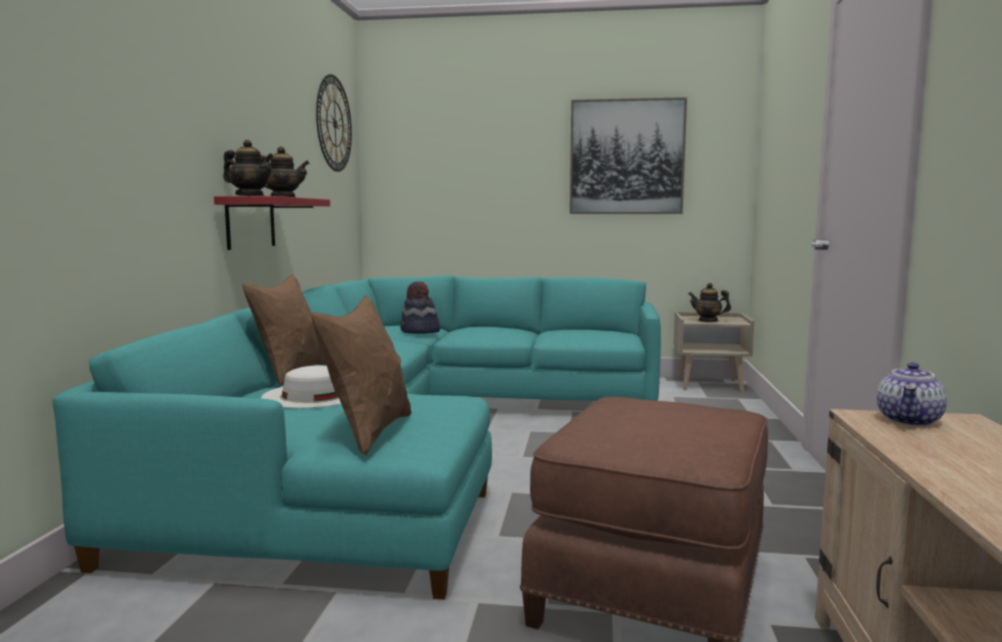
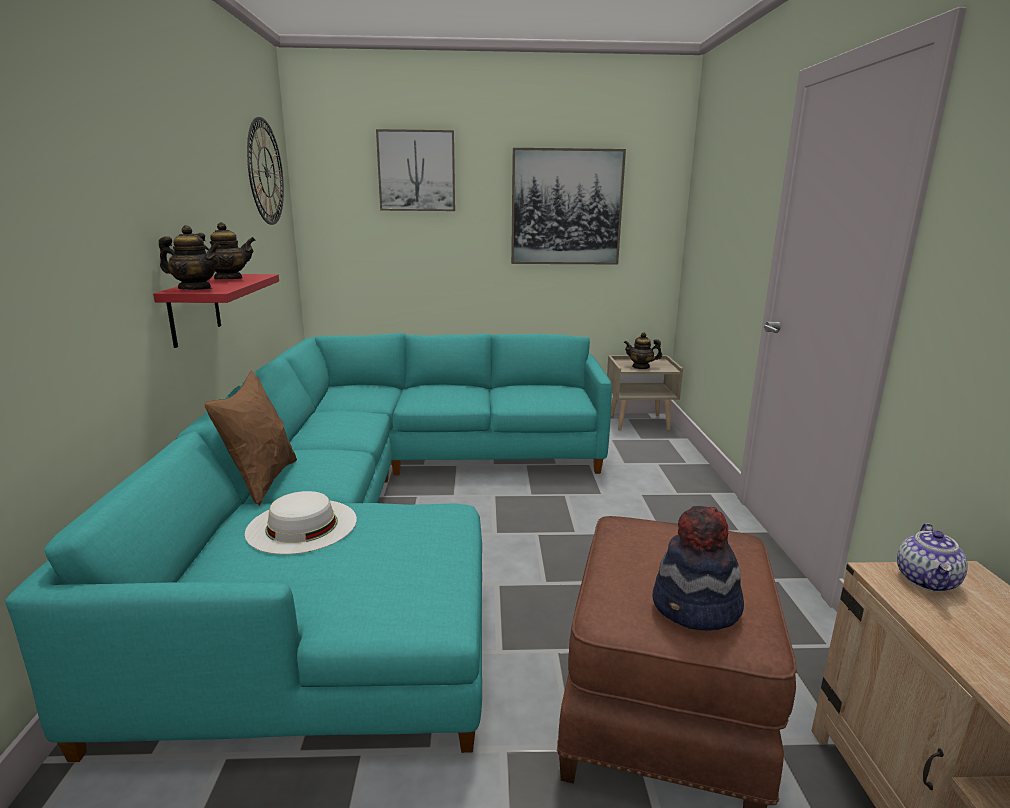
camera: 10 degrees left, 10 degrees up
brown pillow [311,295,412,456] -> none
hat [400,282,440,334] -> hat moved to [653,506,744,631]
none -> picture [376,129,455,211]

